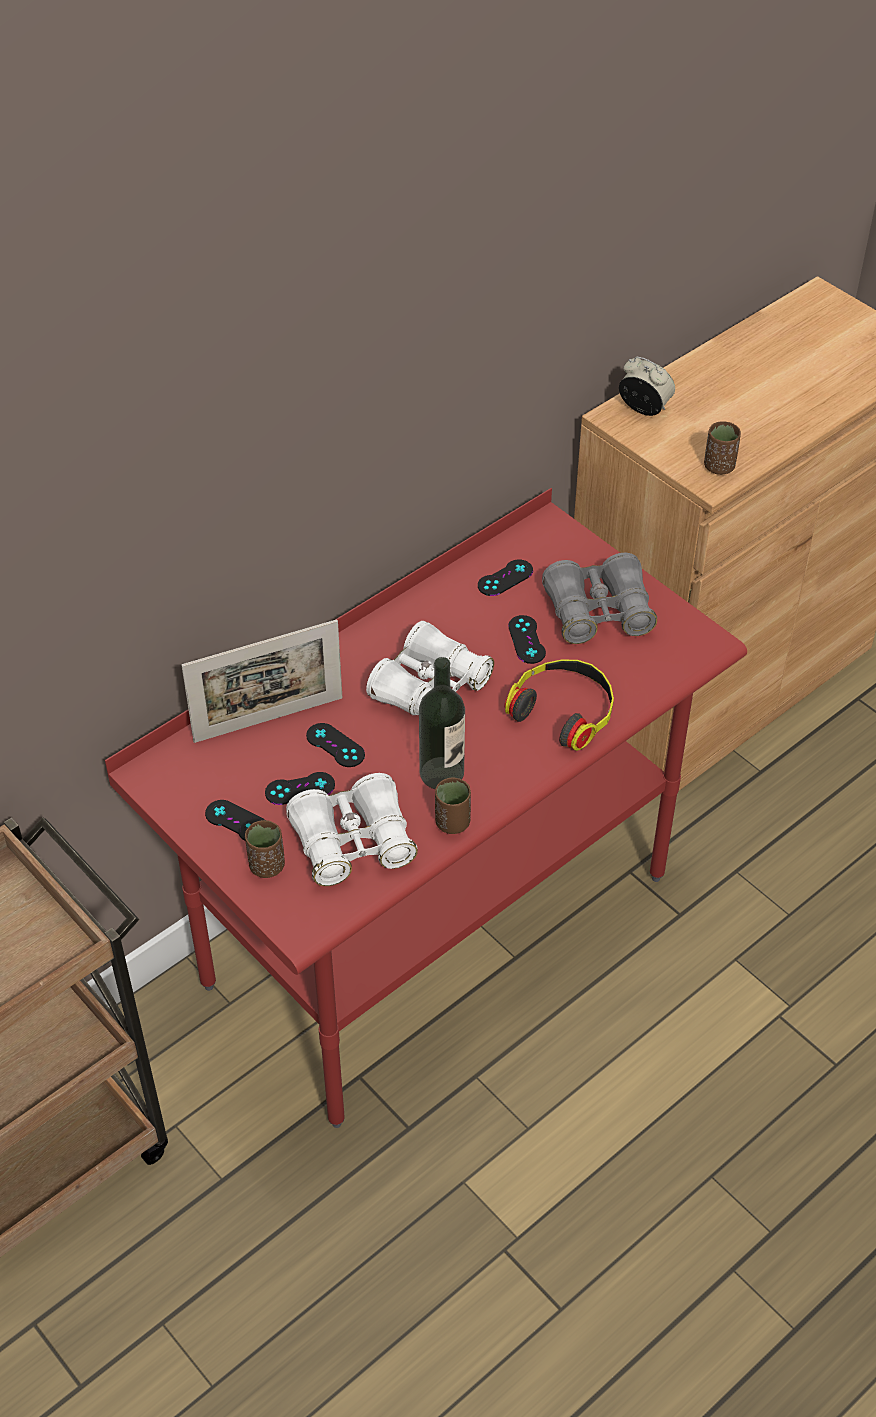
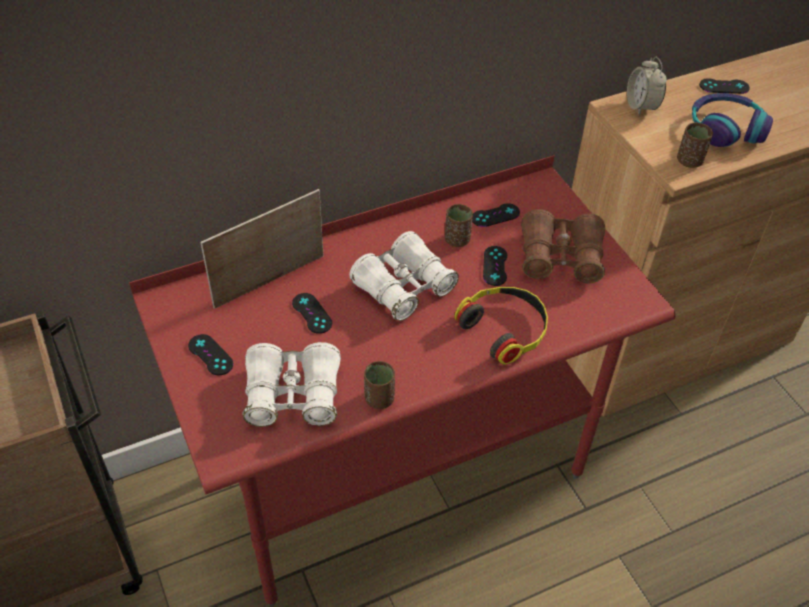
camera: 15 degrees right, 0 degrees up
picture frame [181,619,343,743] -> picture frame turned 150 degrees clockwise [200,189,324,309]
brown cup [245,820,285,878] -> brown cup moved to [445,204,473,247]
black game controller [265,772,335,805] -> black game controller moved to [699,78,750,94]
bottle [419,657,465,789] -> none
grey binoculars [542,553,657,644] -> brown binoculars [521,209,605,283]
alarm clock [619,357,675,416] -> alarm clock turned 150 degrees counterclockwise [627,56,667,116]
none -> headphones [692,93,773,147]

